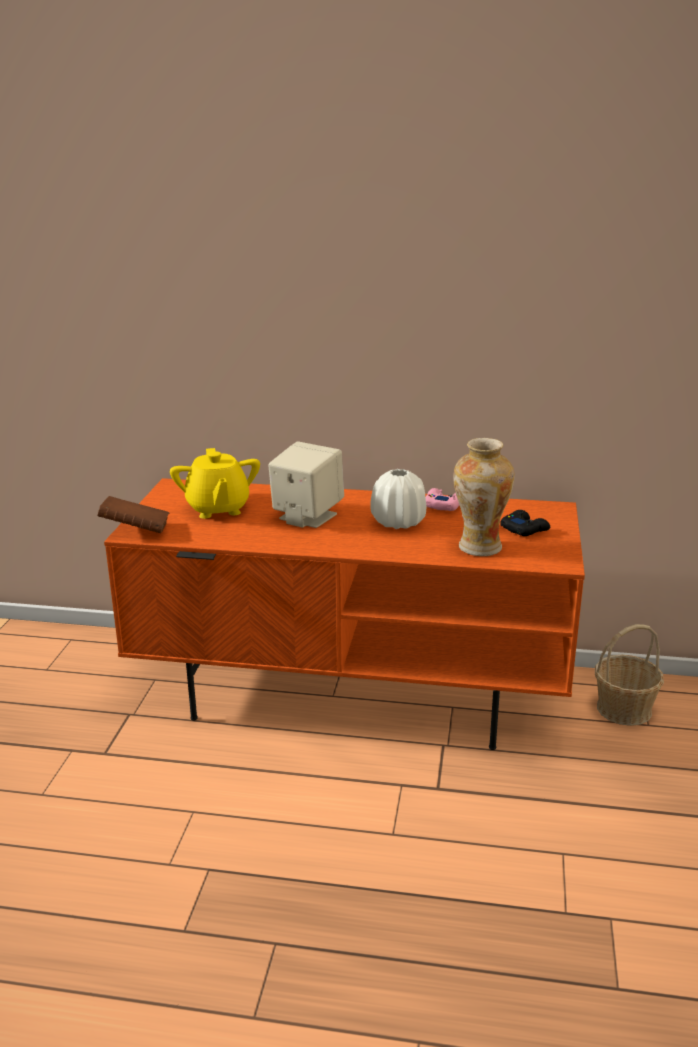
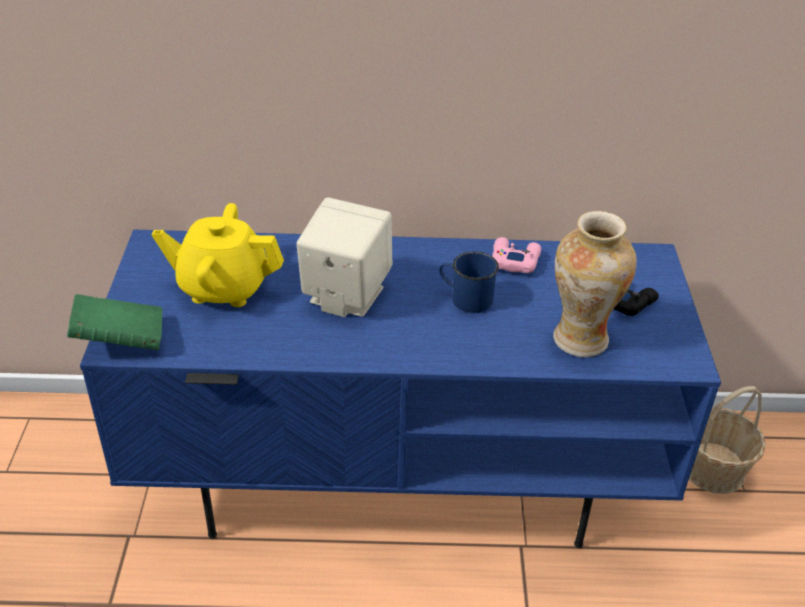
camera: 10 degrees left, 15 degrees up
brown book [97,496,169,533] -> green book [67,294,162,350]
orange tv stand [104,478,585,750] -> blue tv stand [80,230,721,548]
yellow teapot [170,448,260,519] -> yellow teapot turned 120 degrees clockwise [152,203,284,307]
white vase [370,469,426,529] -> blue mug [440,251,499,313]

